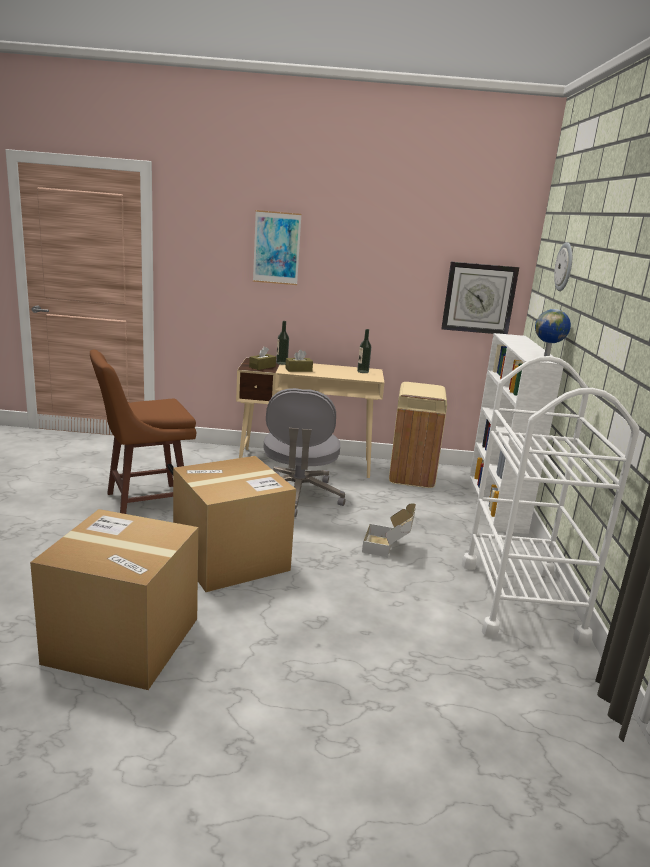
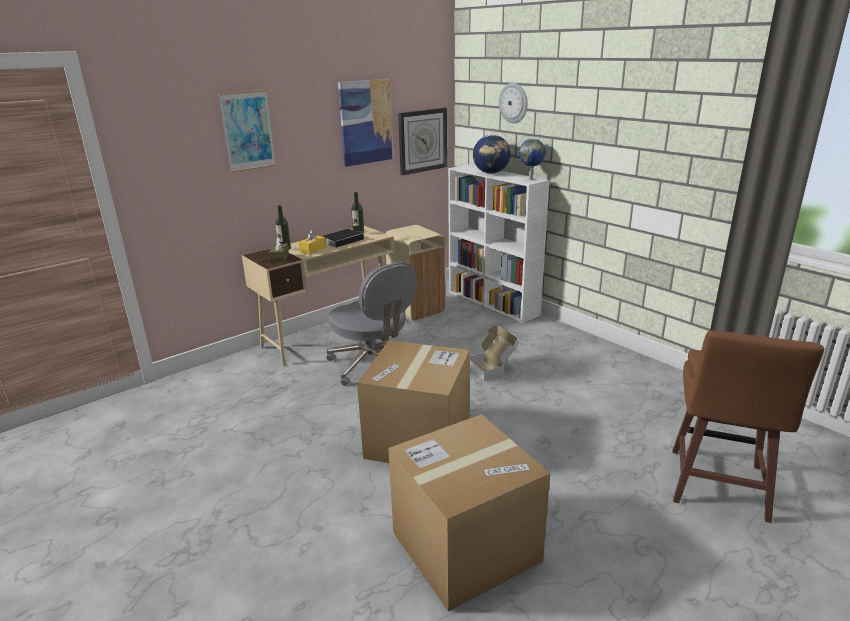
camera: 40 degrees left, 5 degrees up
brown stool [90,350,196,514] -> brown stool moved to [672,331,824,523]
brown tissue box [285,349,313,372] -> yellow tissue box [299,229,326,254]
white cart [462,356,639,646] -> none
none -> book [322,229,368,248]
none -> picture [338,79,393,167]
none -> globe [473,135,511,174]

